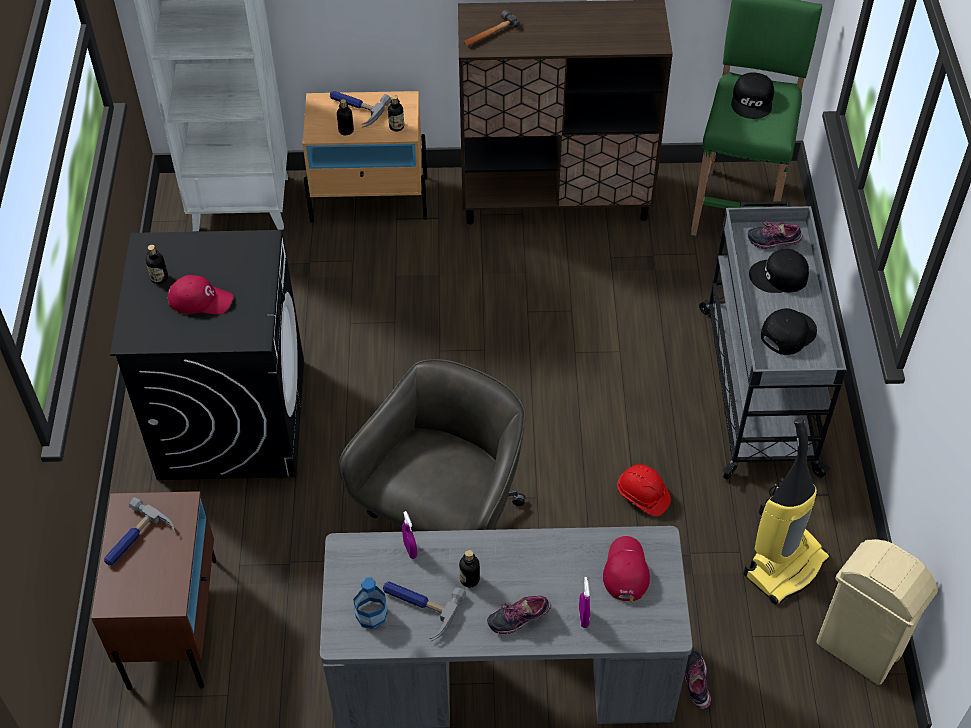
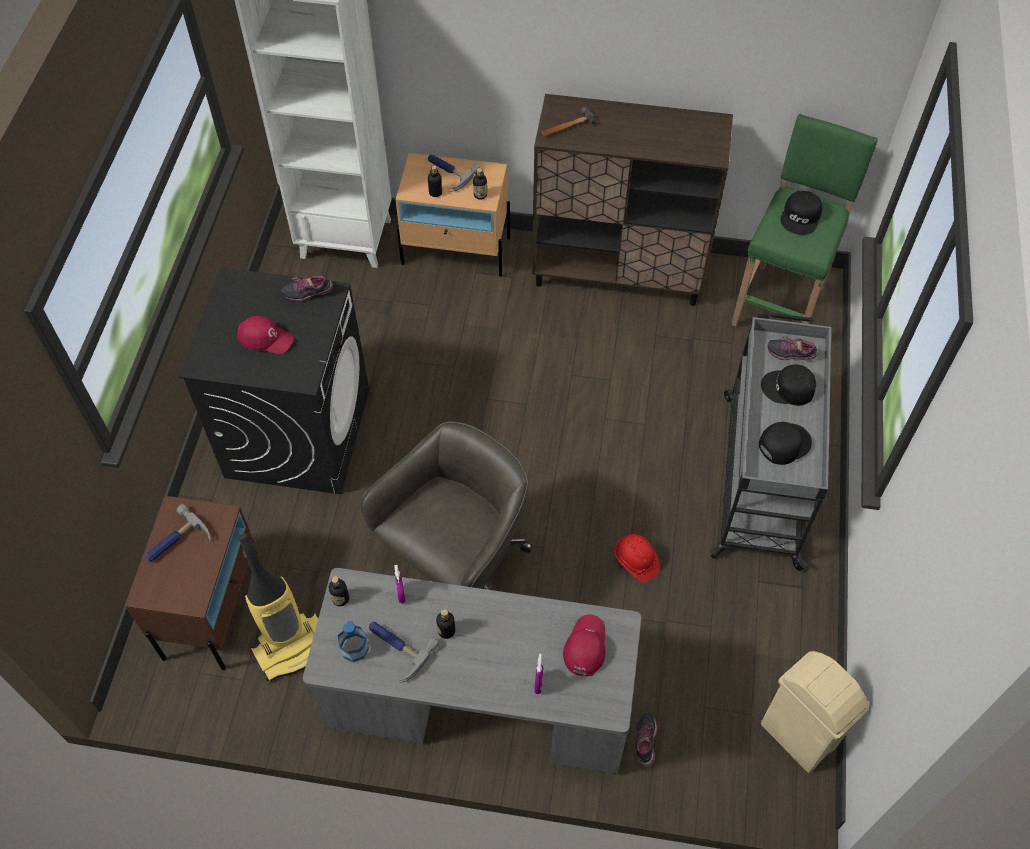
camera: 10 degrees right, 5 degrees up
bottle [146,245,168,284] -> bottle moved to [329,576,349,606]
shoe [487,596,551,634] -> shoe moved to [281,275,333,302]
vacuum cleaner [743,417,830,604] -> vacuum cleaner moved to [238,533,318,682]

